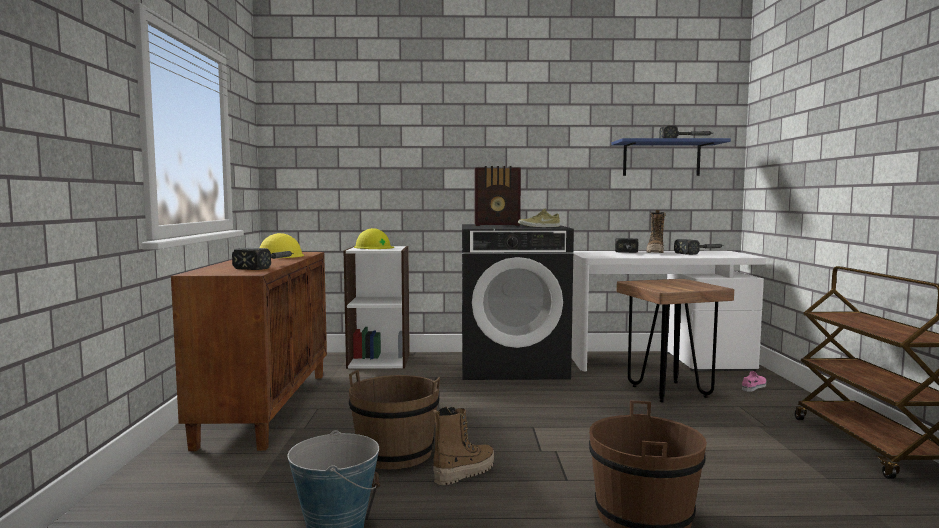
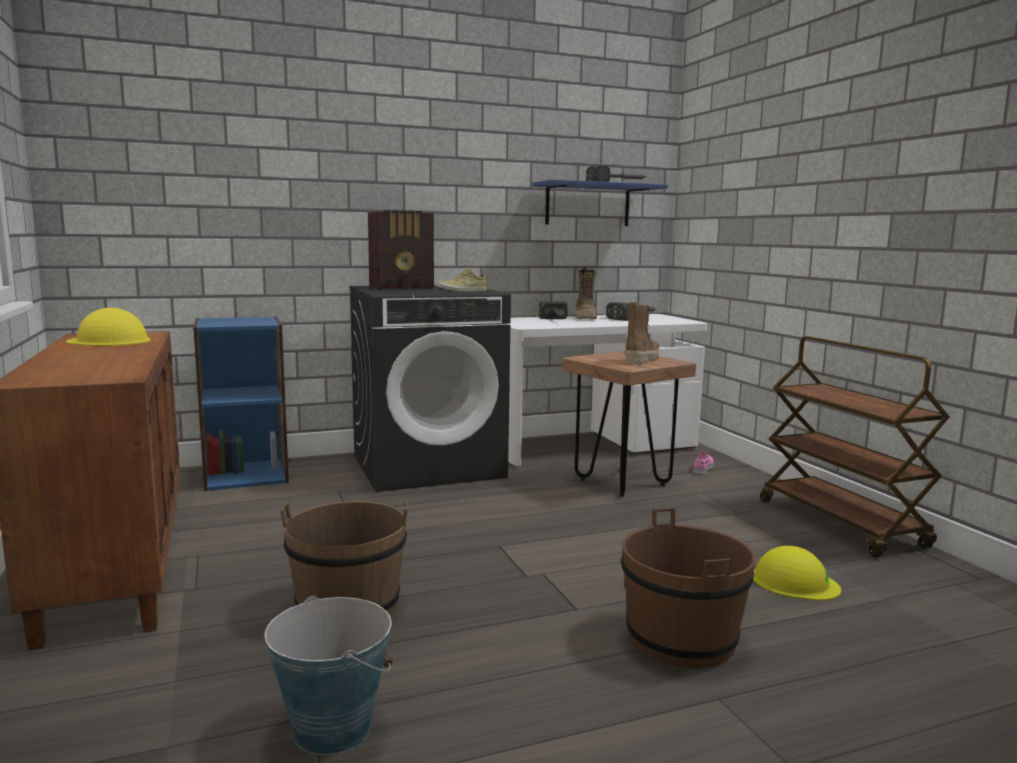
camera: 20 degrees left, 5 degrees up
hammer [232,248,294,270] -> none
white bookcase [344,246,410,369] -> blue bookcase [193,317,289,491]
yellow hard hat [354,228,394,249] -> yellow hard hat moved to [753,546,841,601]
boot [433,407,494,485] -> boot moved to [625,302,659,365]

